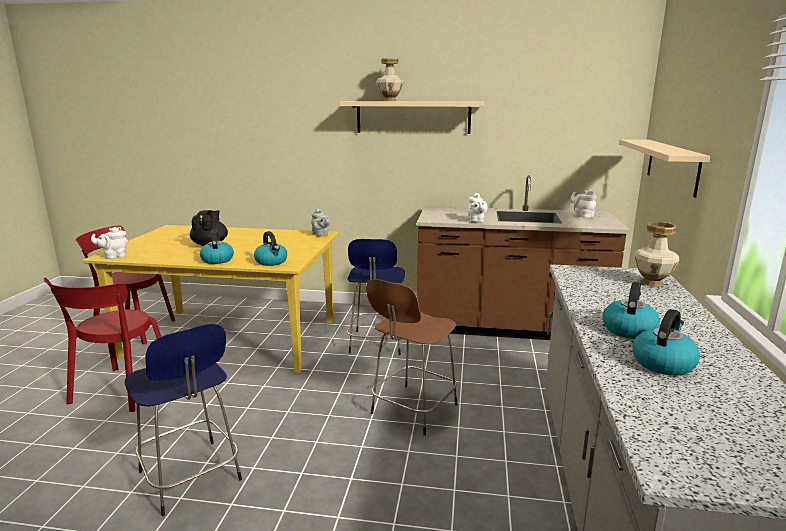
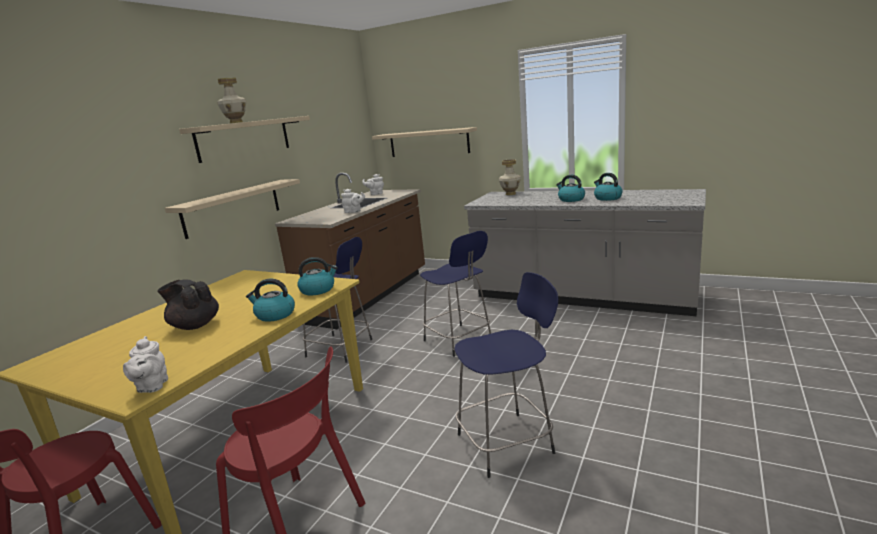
camera: 70 degrees left, 0 degrees up
grey teapot [311,209,330,236] -> none
brown stool [366,279,458,436] -> blue stool [420,231,491,357]
none -> beige shelf [165,179,300,239]

